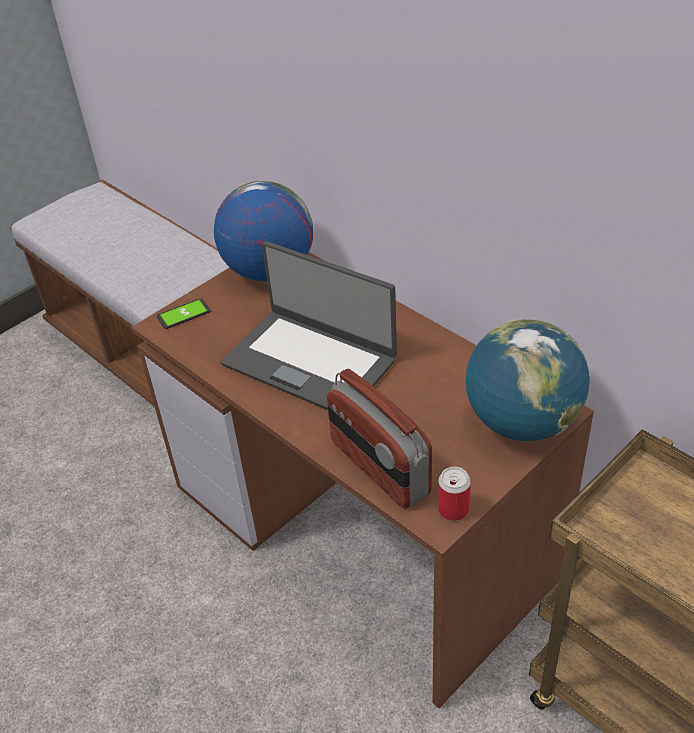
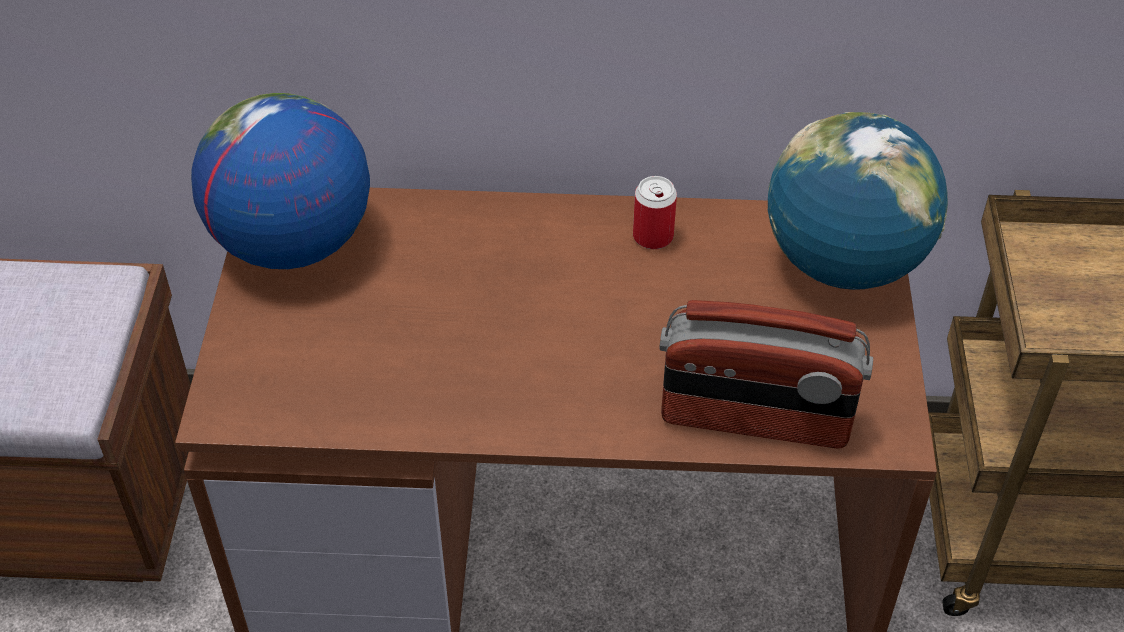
camera: 45 degrees left, 5 degrees up
phone [157,299,211,329] -> none
laptop [221,241,397,410] -> none
can [438,467,471,521] -> can moved to [633,176,677,249]

